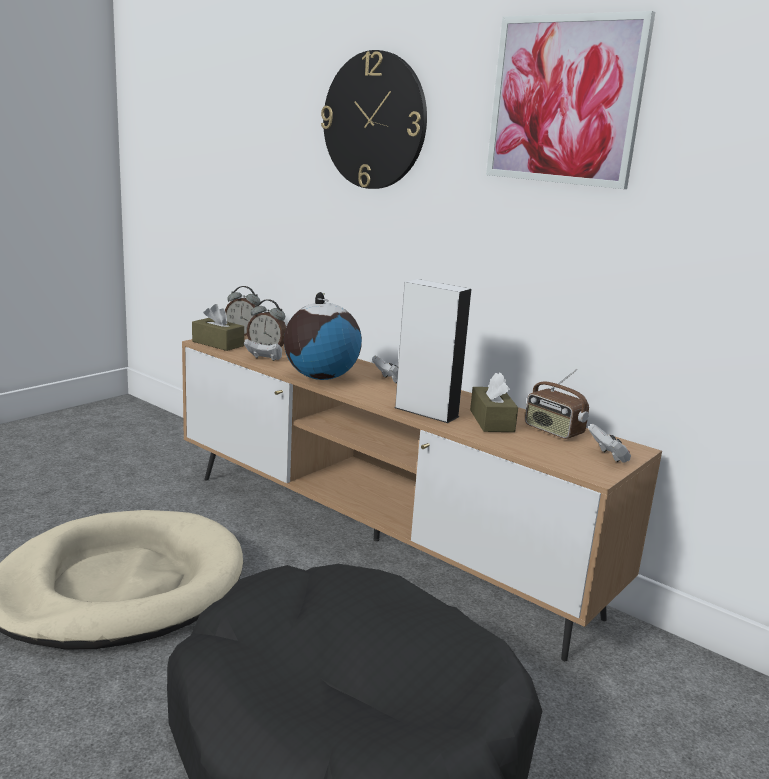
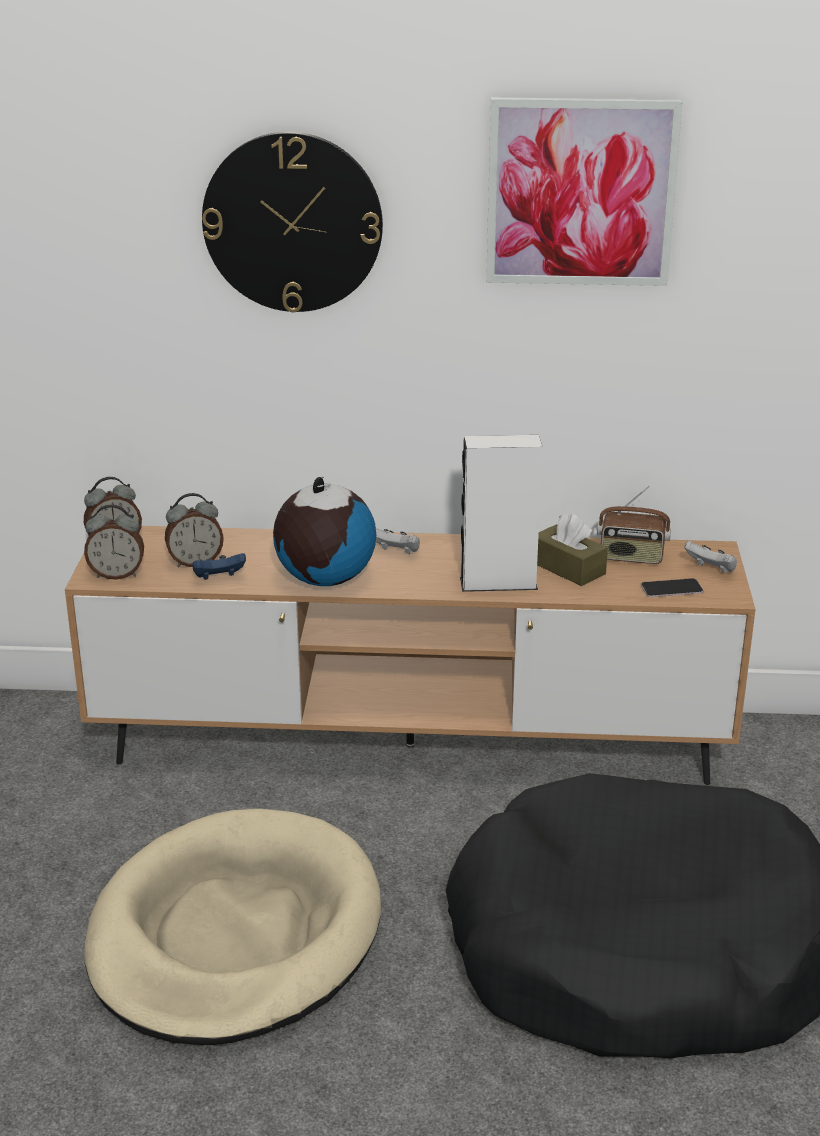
camera: 35 degrees left, 10 degrees up
brown tissue box [192,304,244,351] -> alarm clock [84,504,144,580]
white game controller [244,339,282,361] -> blue game controller [192,553,246,580]
none -> phone [641,578,703,597]

